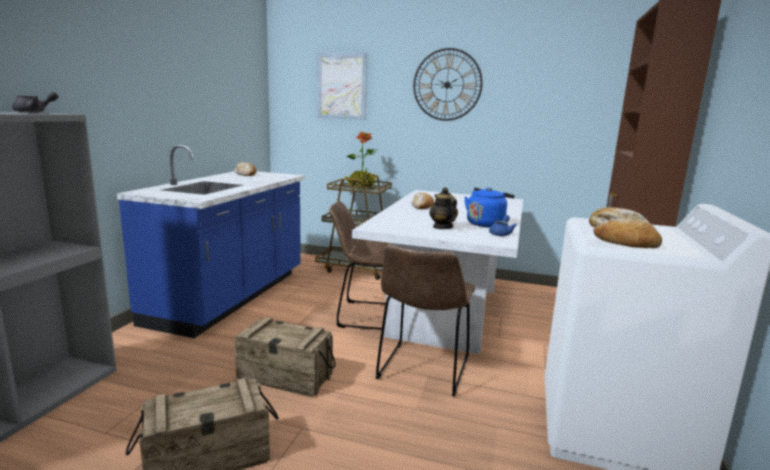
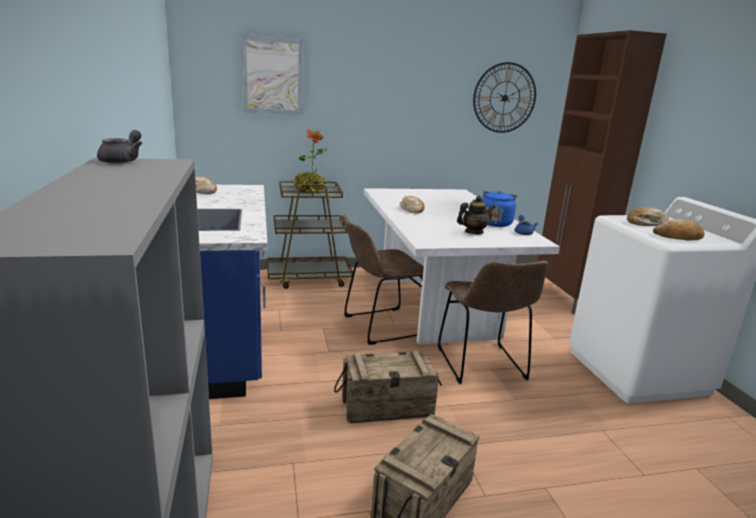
camera: 30 degrees left, 5 degrees up
wall clock [413,48,483,121] -> wall clock moved to [473,62,536,133]
teapot [429,187,458,229] -> teapot turned 120 degrees clockwise [457,196,495,234]

